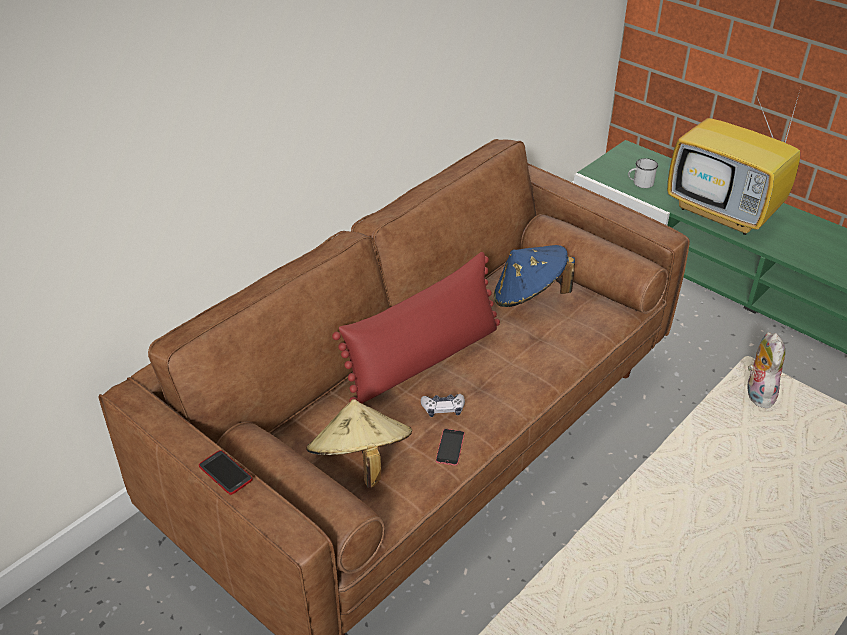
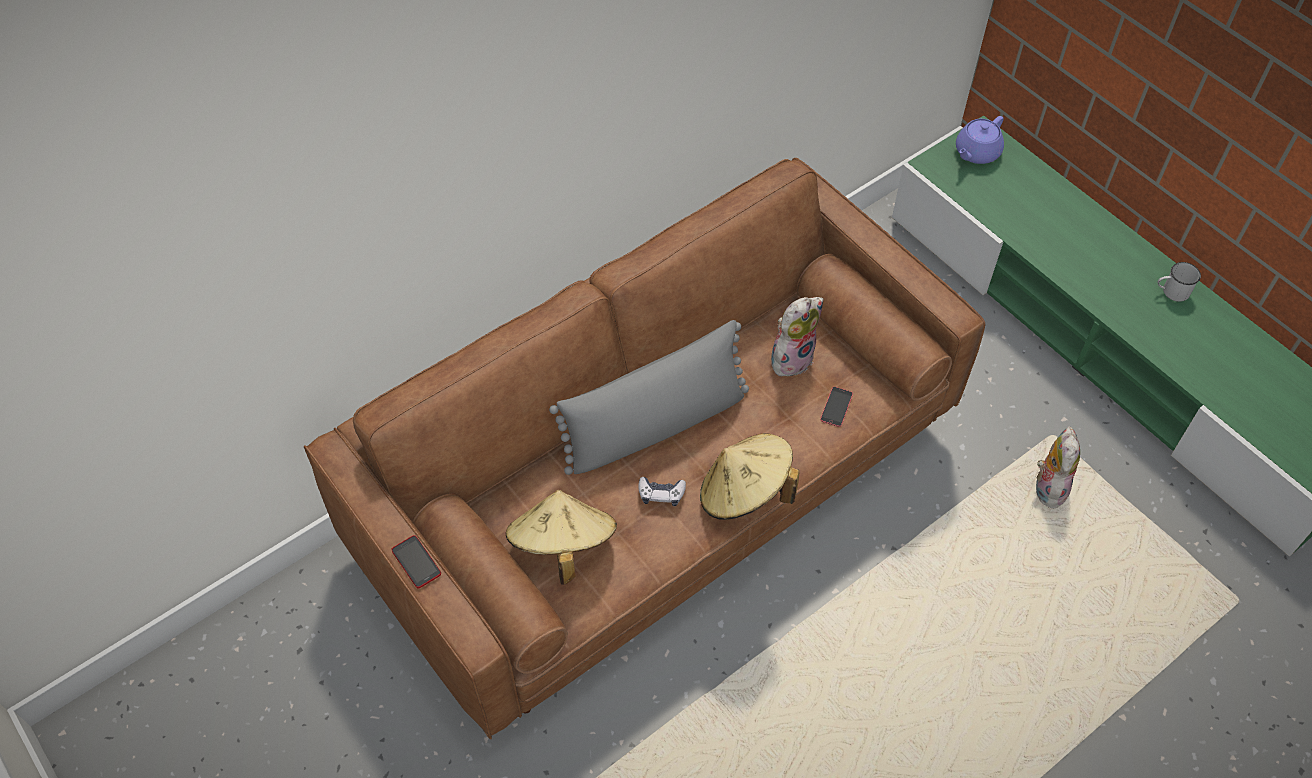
camera: 10 degrees right, 15 degrees up
red pillow [332,252,500,404] -> grey pillow [549,320,749,475]
phone [436,429,465,466] -> phone moved to [820,387,853,427]
blue hat [494,245,575,307] -> plush toy [771,297,823,377]
white mug [628,158,658,188] -> white mug moved to [1158,262,1201,302]
television [667,87,801,235] -> none
none -> beige hat [700,433,800,520]
none -> purple teapot [956,116,1004,164]

